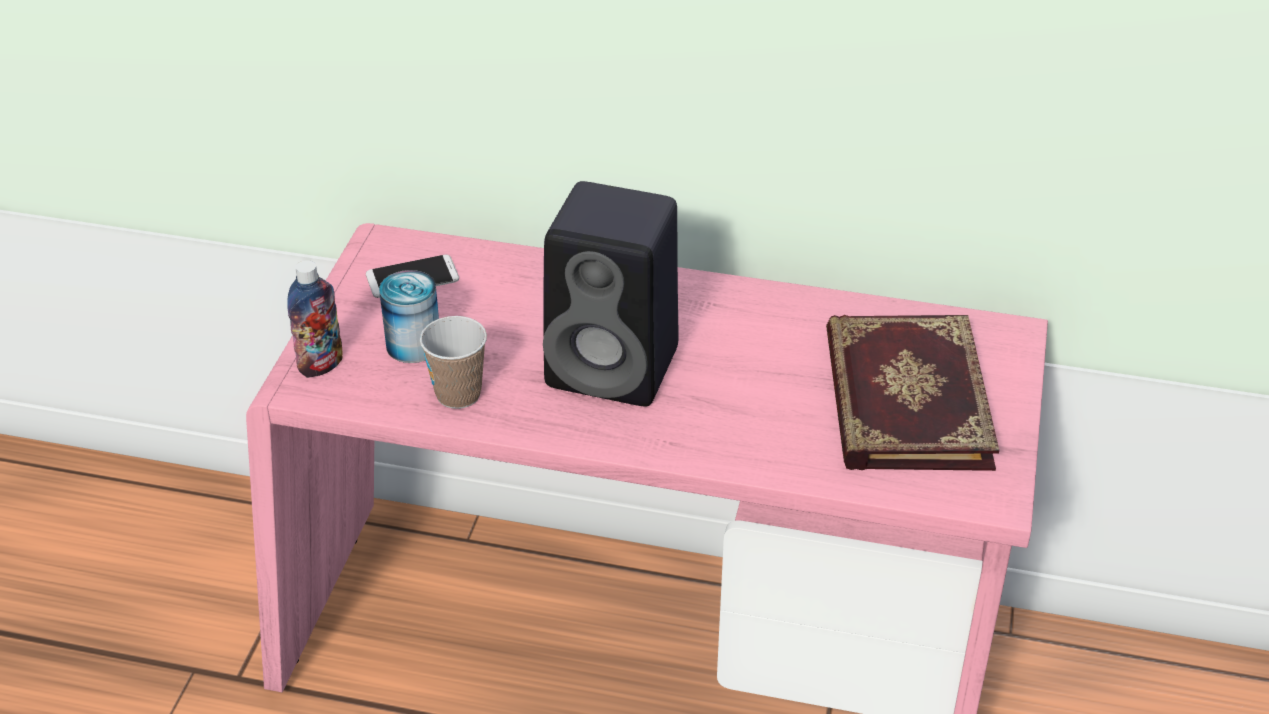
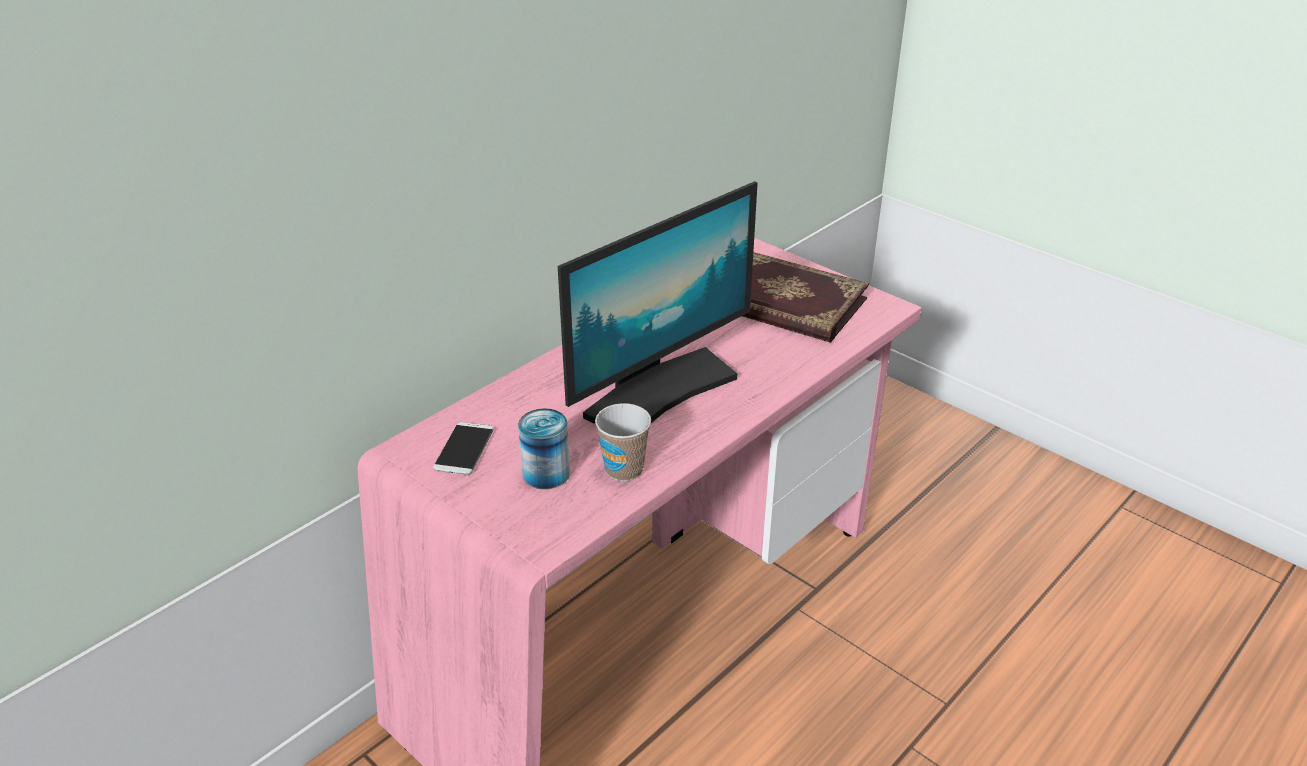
camera: 60 degrees left, 5 degrees down
bottle [287,260,343,378] -> none
black speaker [543,181,679,406] -> monitor [558,181,758,424]

